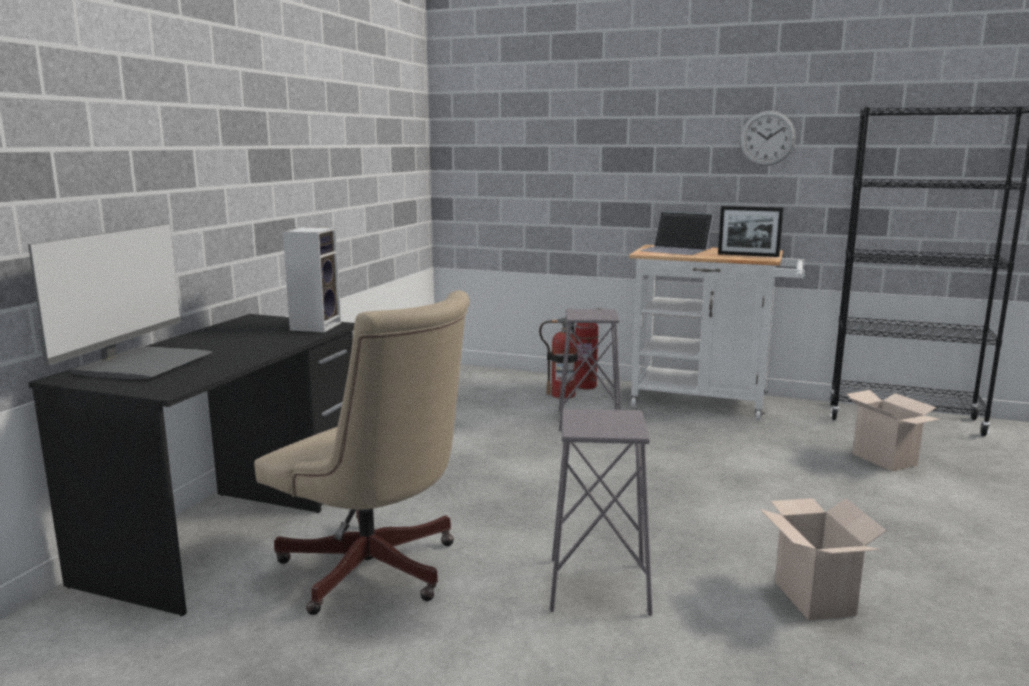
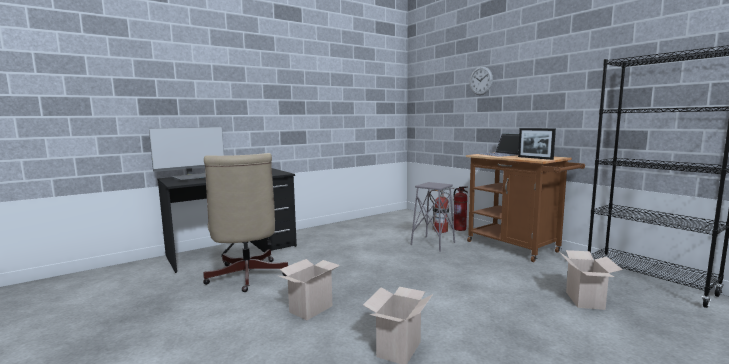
camera: 35 degrees right, 5 degrees down
speaker [283,227,341,332] -> none
grey stool [550,409,653,616] -> cardboard box [279,259,339,320]
white cart [629,245,805,420] -> brown cart [466,152,585,262]
wall clock [740,111,796,166] -> wall clock moved to [470,66,493,95]

